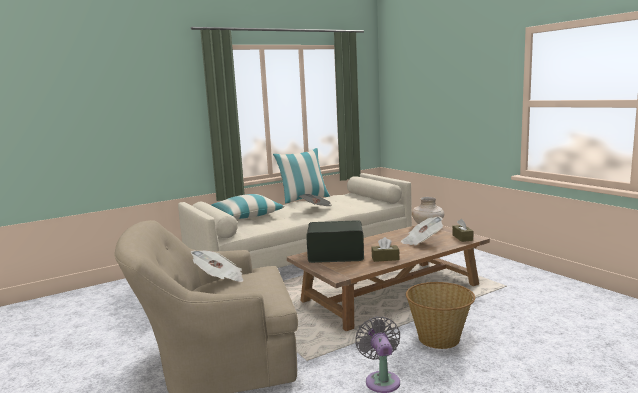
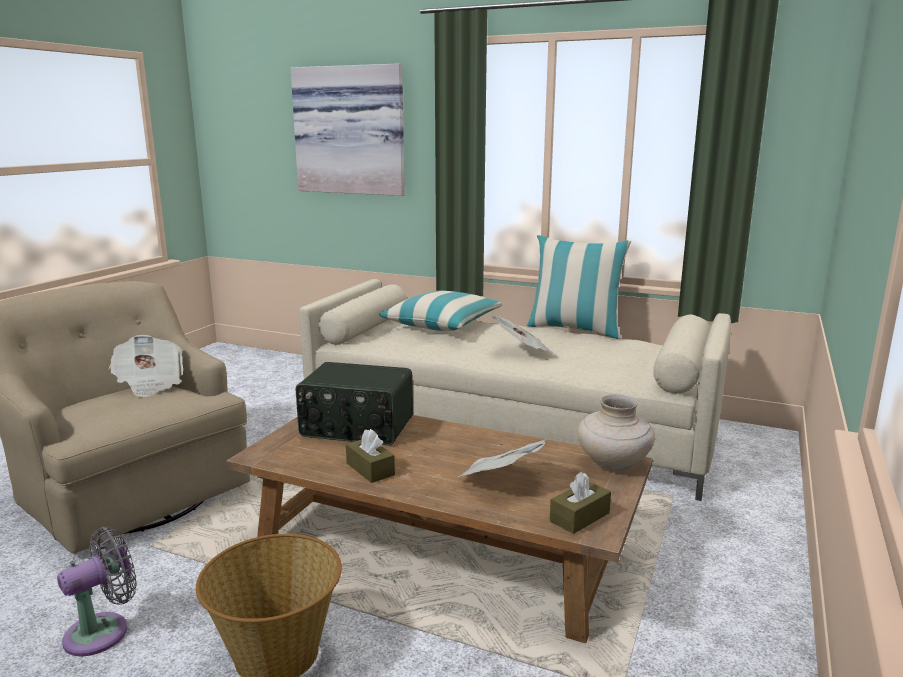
camera: 55 degrees right, 5 degrees up
radio [306,220,364,263] -> radio turned 135 degrees clockwise [296,362,413,445]
none -> picture [291,63,405,196]

